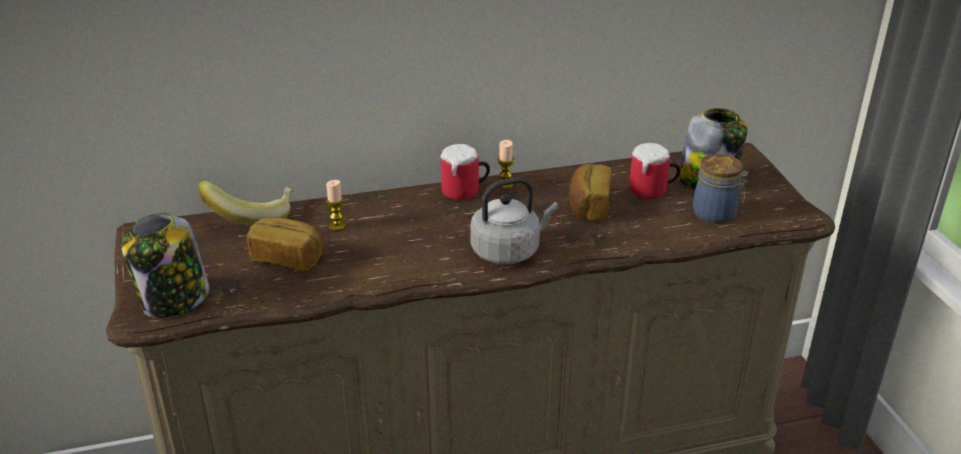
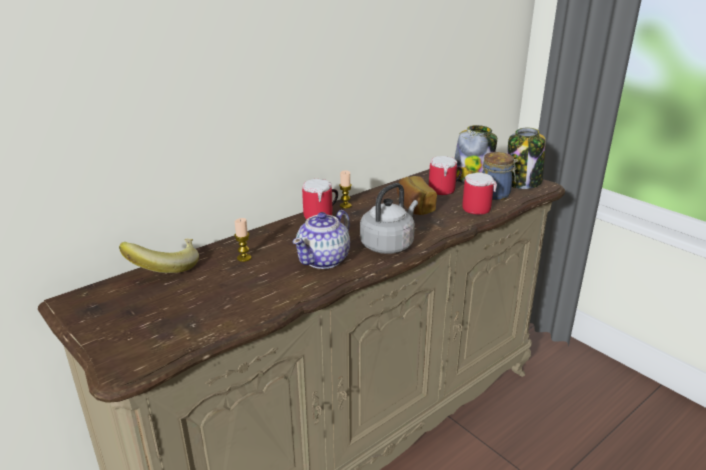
camera: 25 degrees left, 5 degrees down
jar [121,213,209,318] -> jar moved to [507,127,546,189]
bread [247,217,325,271] -> none
none -> teapot [293,210,350,269]
none -> mug [463,172,497,215]

